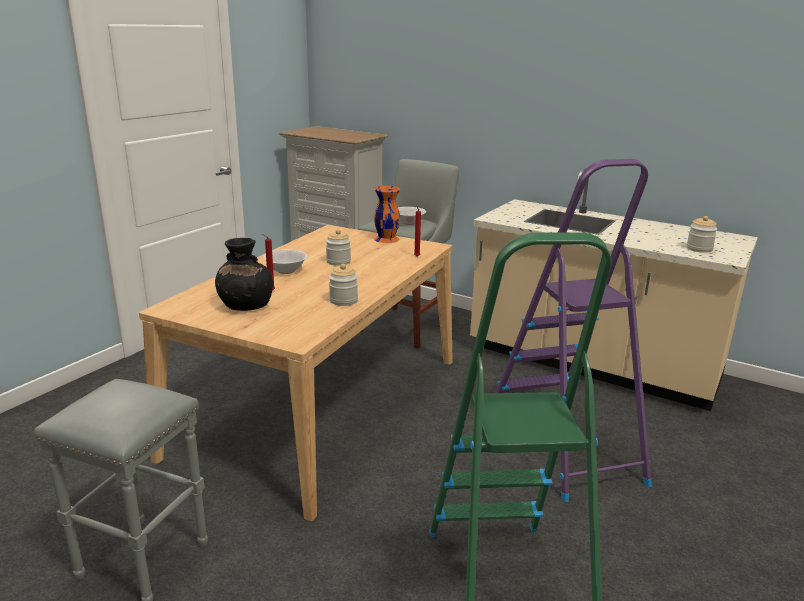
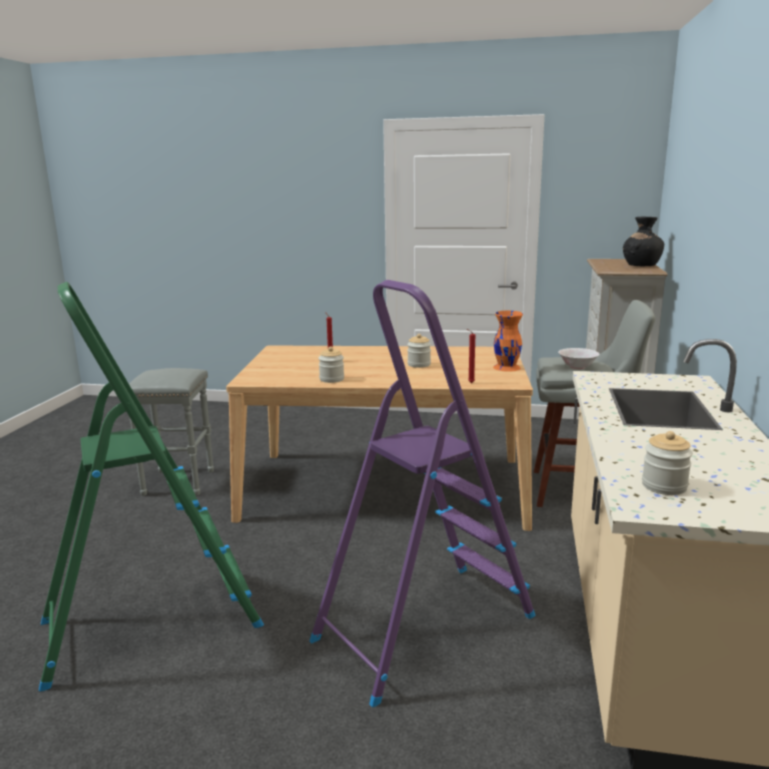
camera: 70 degrees right, 5 degrees down
black vase [215,238,273,311] -> black vase moved to [623,217,664,266]
white bowl [263,250,307,274] -> none

